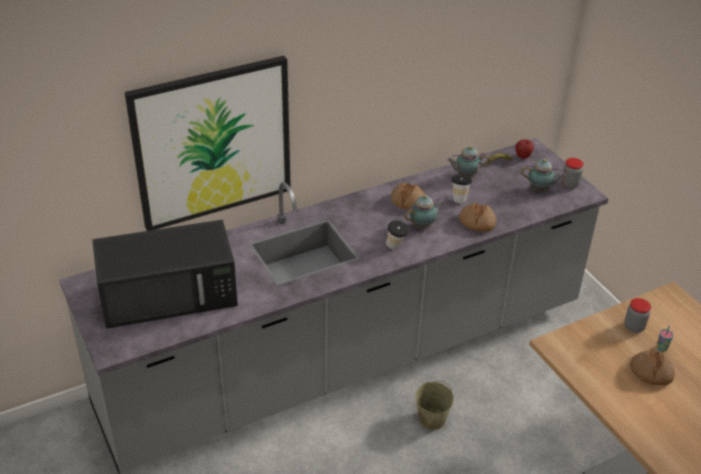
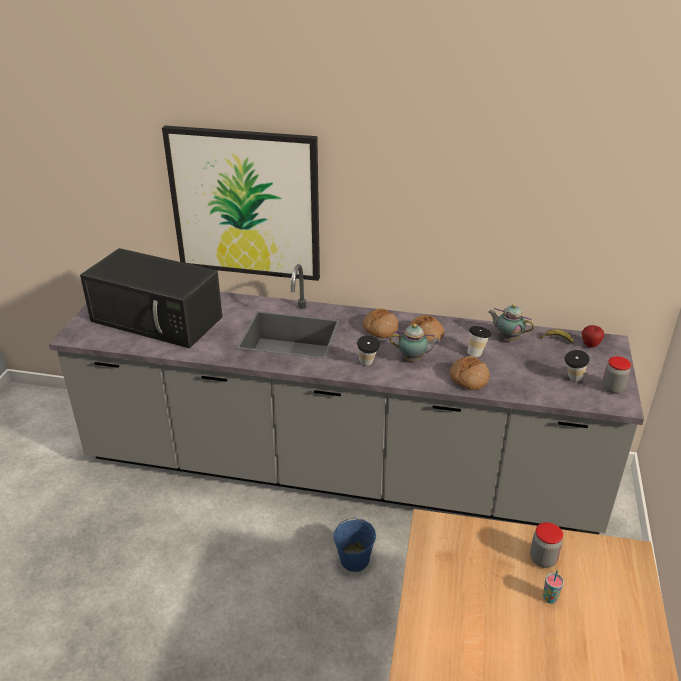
camera: 40 degrees right, 5 degrees down
beige bucket [415,381,454,430] -> blue bucket [333,518,376,572]
teapot [521,159,566,192] -> cup [565,350,590,382]
bread [630,350,675,385] -> bread moved to [363,308,399,338]

